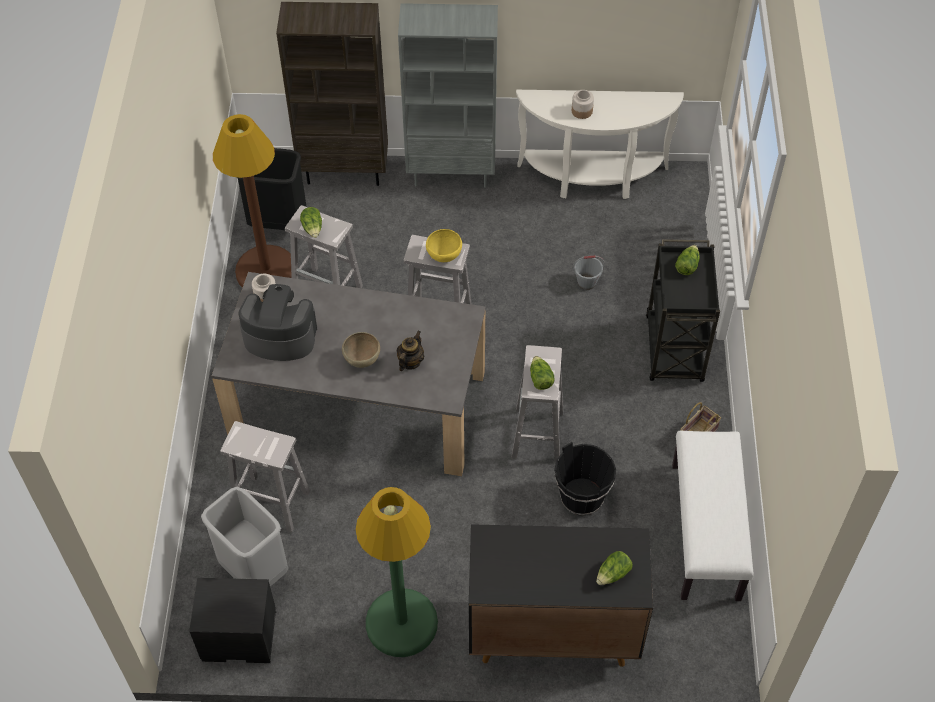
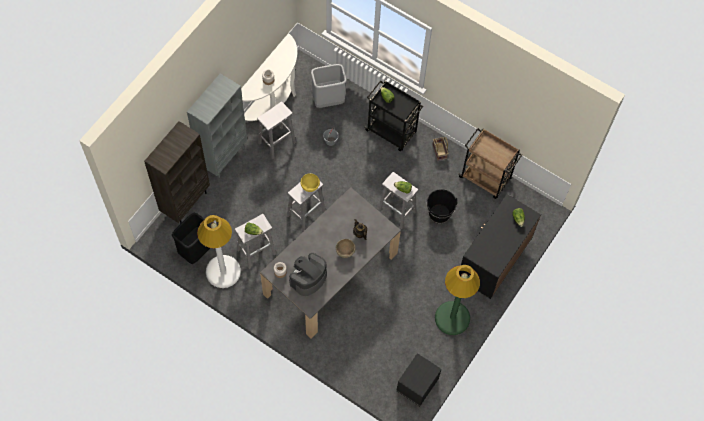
camera: 60 degrees left, 10 degrees up
grey trash can [201,487,288,587] -> grey trash can moved to [311,64,347,108]
brown floor lamp [213,114,292,288] -> white floor lamp [197,215,241,288]
white stool [220,421,310,533] -> white stool moved to [257,101,296,160]
white bench [672,431,754,601] -> brown cart [458,128,522,199]

